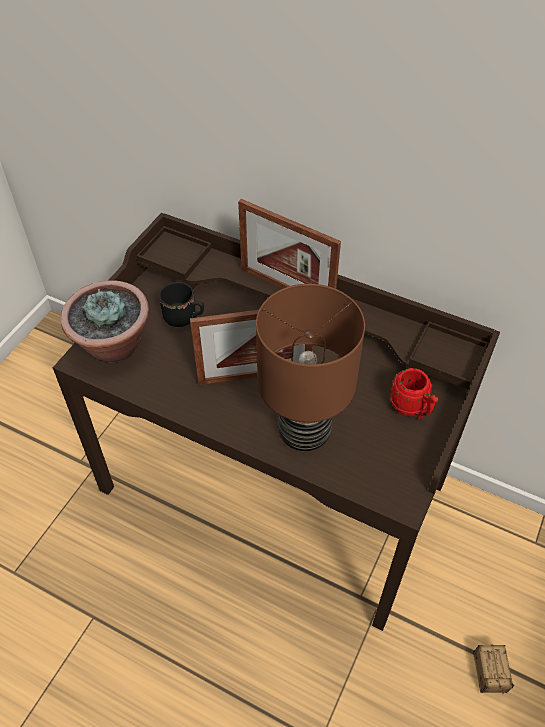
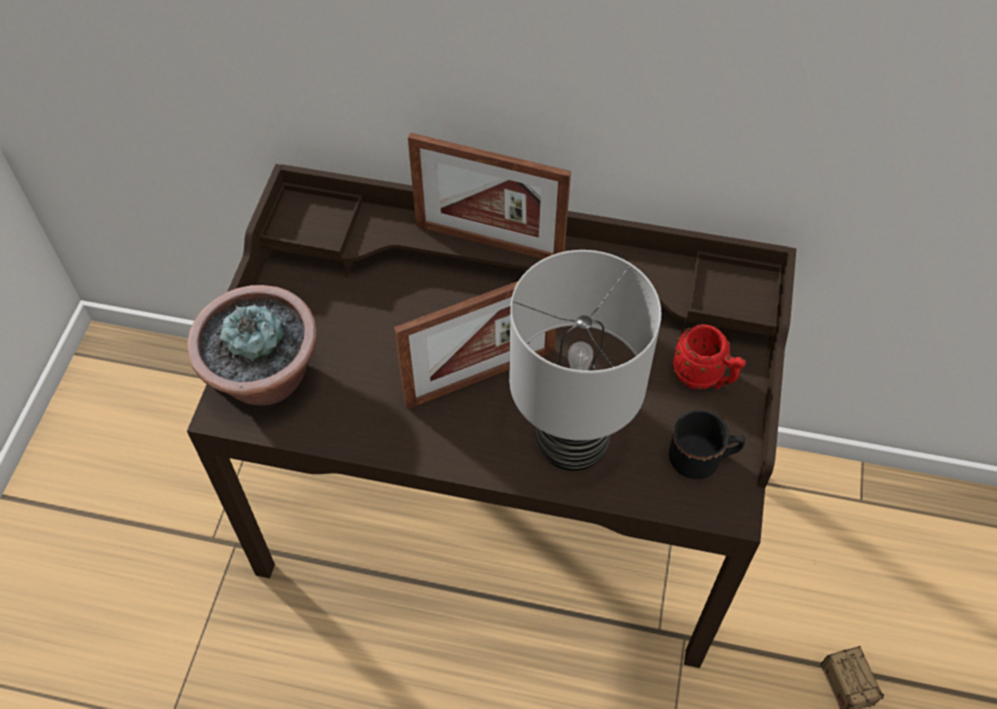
camera: 15 degrees left, 5 degrees up
black mug [159,282,204,327] -> black mug moved to [669,410,745,479]
brown table lamp [256,284,365,451] -> grey table lamp [509,250,661,471]

